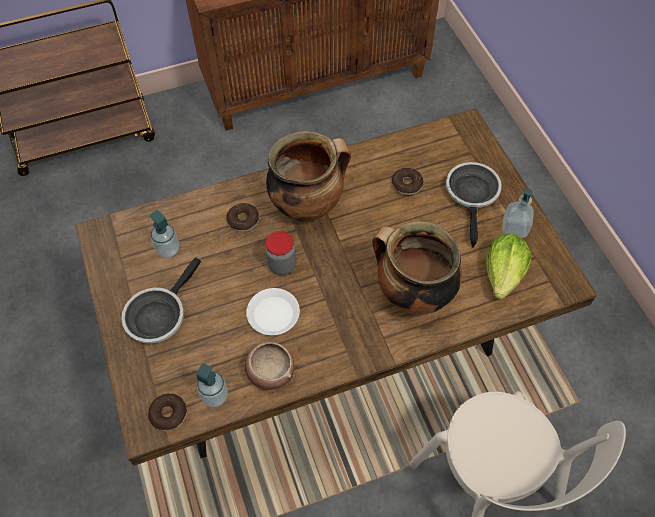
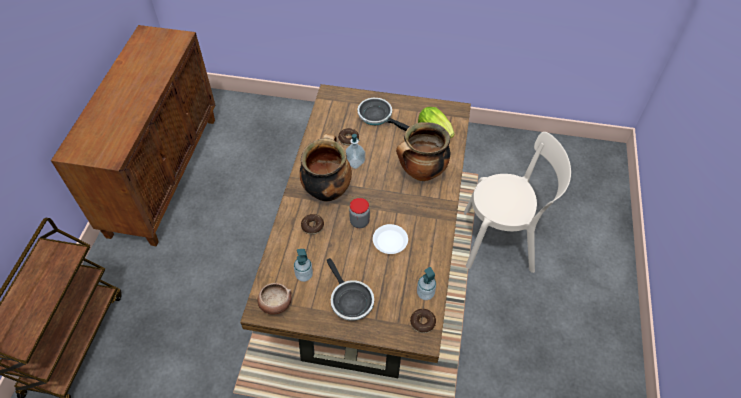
camera: 60 degrees left, 5 degrees down
bowl [245,342,294,390] -> bowl moved to [257,283,292,315]
soap dispenser [503,189,534,238] -> soap dispenser moved to [345,134,365,169]

